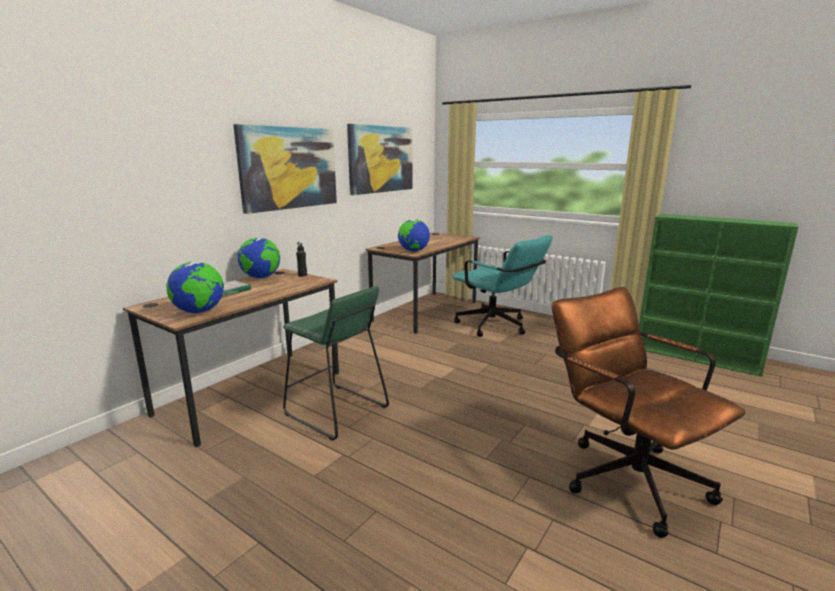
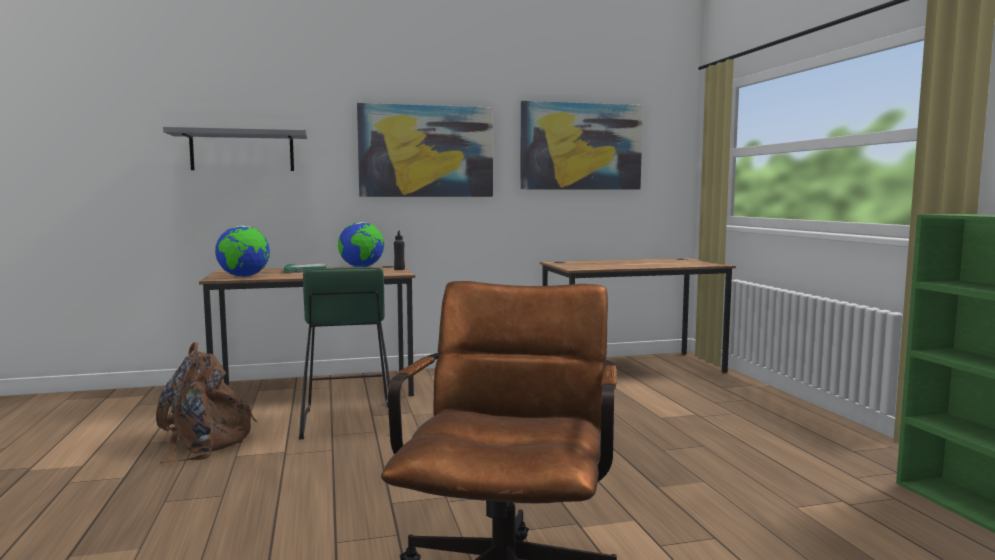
camera: 40 degrees right, 10 degrees down
globe [398,219,430,252] -> none
turquoise office chair [452,235,553,337] -> none
none -> brown backpack [156,342,257,463]
none -> grey shelf [163,127,307,171]

